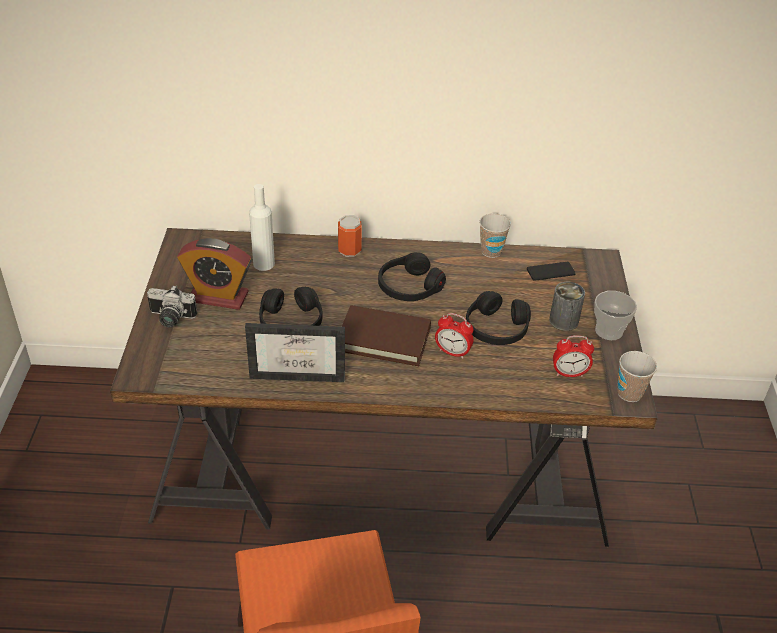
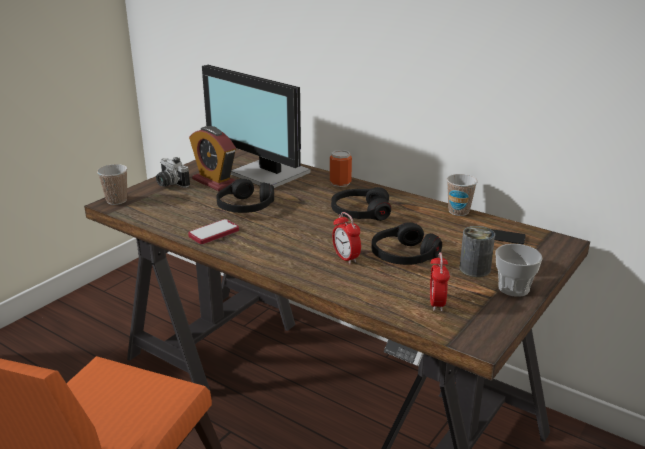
camera: 35 degrees right, 15 degrees down
picture frame [245,323,345,382] -> phone [188,219,239,244]
white bottle [249,184,275,271] -> monitor [202,65,311,188]
brown book [342,305,431,366] -> none
alarm clock [553,335,594,377] -> alarm clock turned 60 degrees clockwise [430,252,450,311]
cup [617,351,657,402] -> cup moved to [97,164,128,205]

